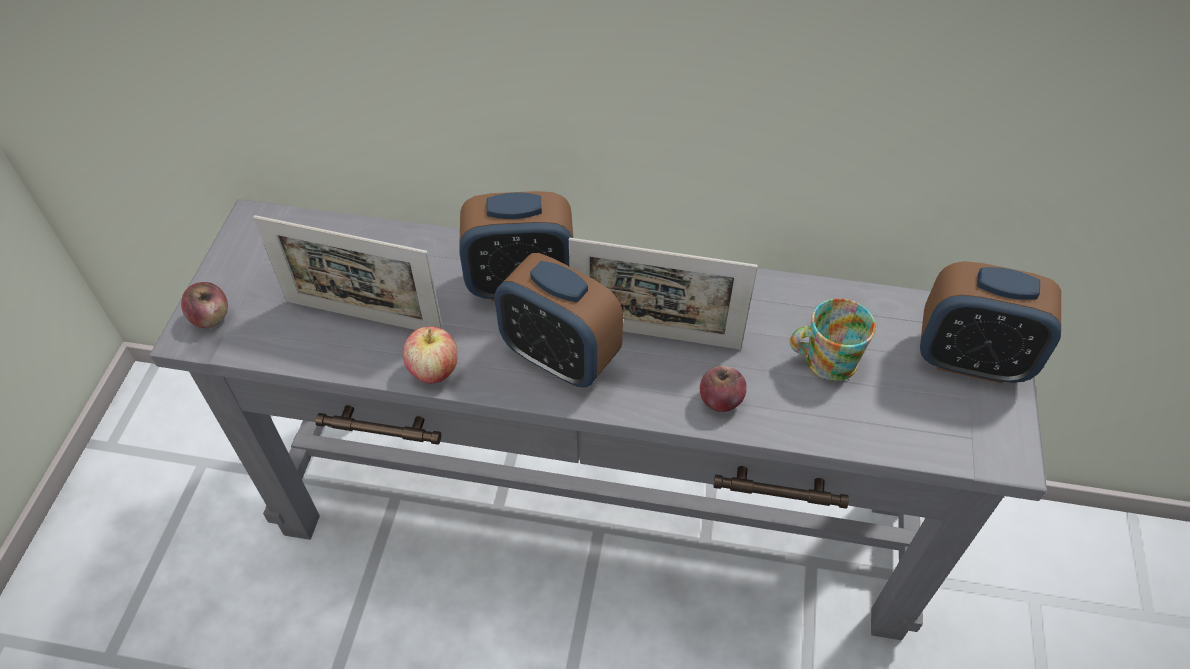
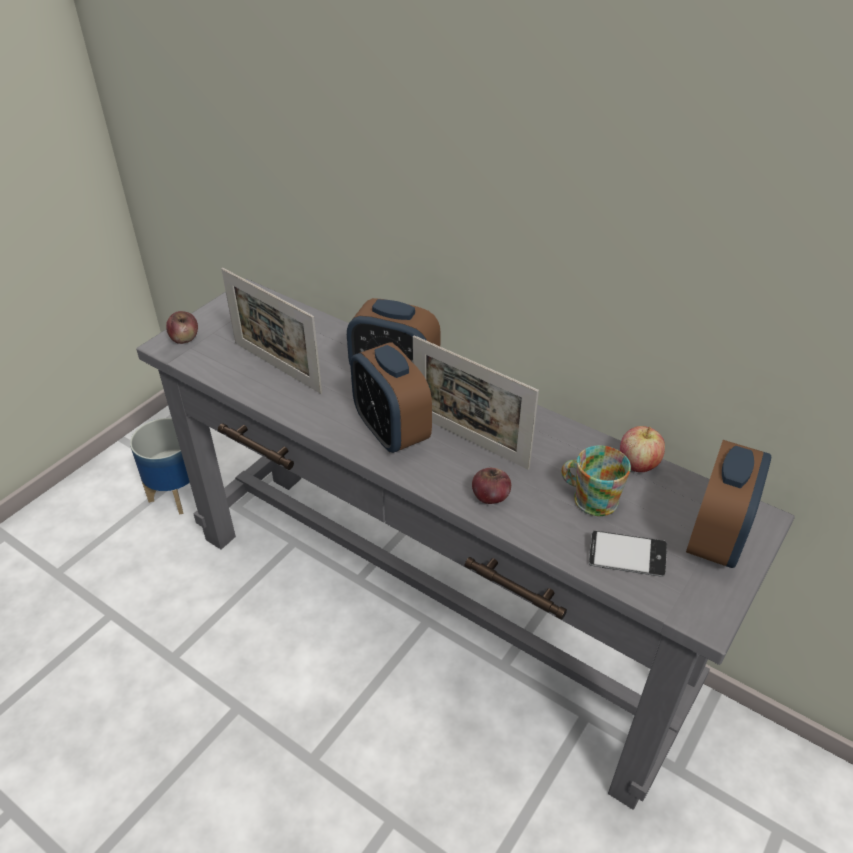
camera: 25 degrees right, 10 degrees down
apple [403,326,458,383] -> apple moved to [620,426,665,472]
alarm clock [920,261,1061,383] -> alarm clock turned 105 degrees counterclockwise [686,440,771,568]
none -> planter [130,418,190,515]
none -> phone [589,530,667,577]

